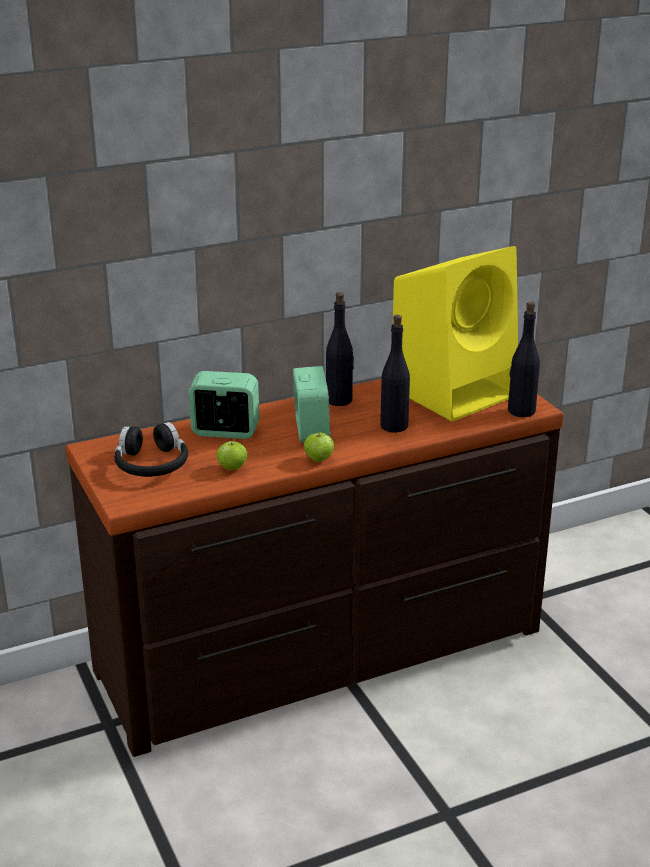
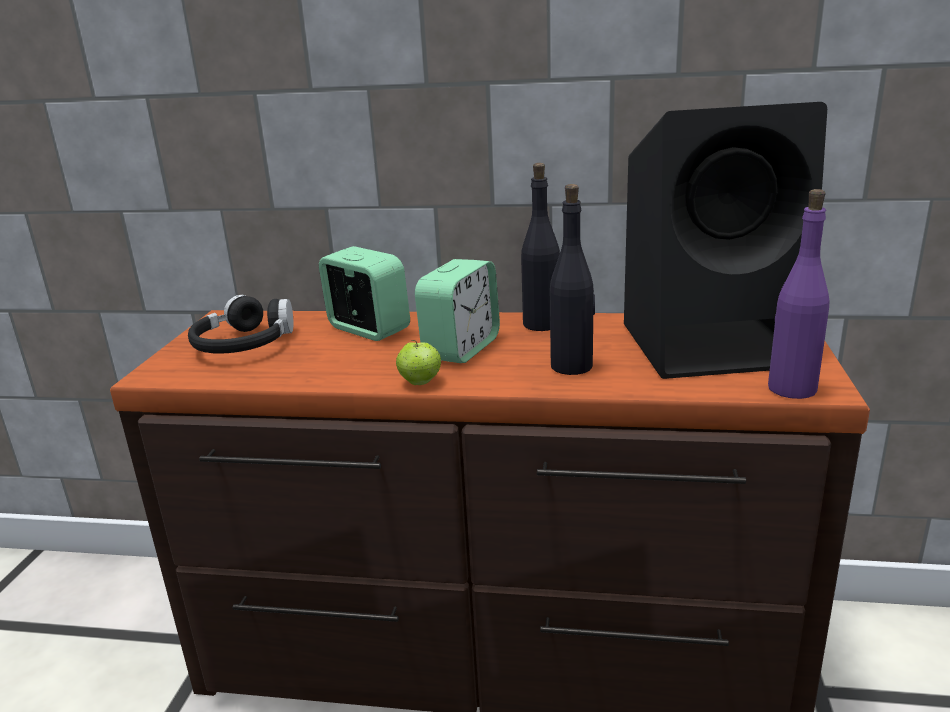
camera: 35 degrees right, 5 degrees down
apple [216,438,247,470] -> none
yellow speaker [393,246,518,422] -> black speaker [624,102,827,379]
black bottle [508,302,540,417] -> purple bottle [768,189,830,399]

